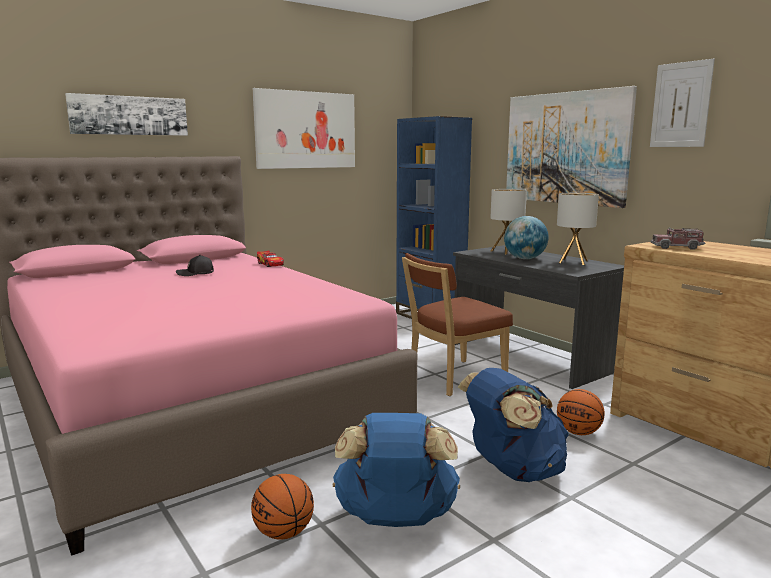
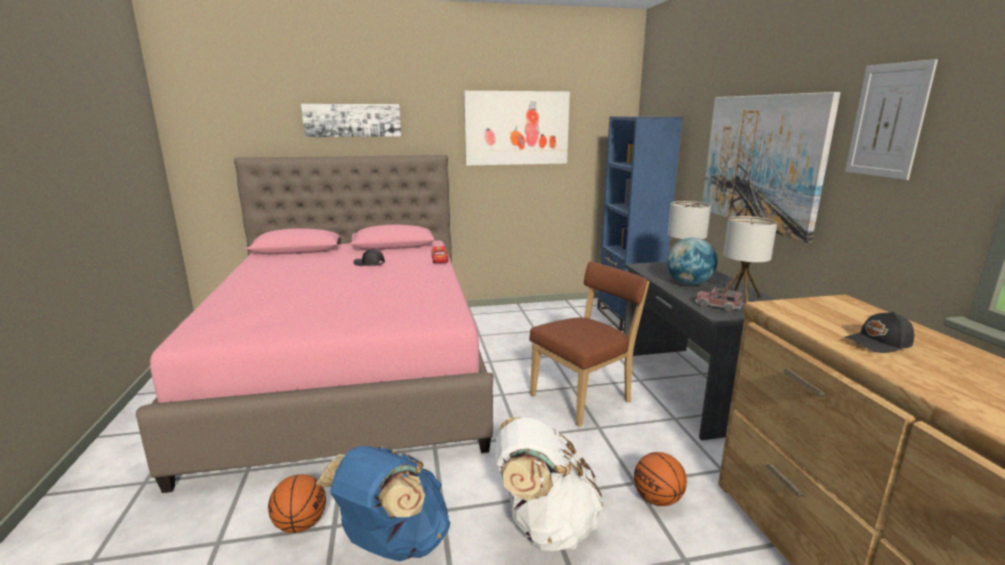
camera: 25 degrees right, 5 degrees up
brown chair [402,253,513,396] -> brown chair turned 150 degrees clockwise [529,261,649,427]
blue backpack [458,368,569,482] -> white backpack [496,417,603,551]
toy truck [651,228,705,250] -> toy truck moved to [695,287,744,312]
none -> black cap [844,312,914,353]

